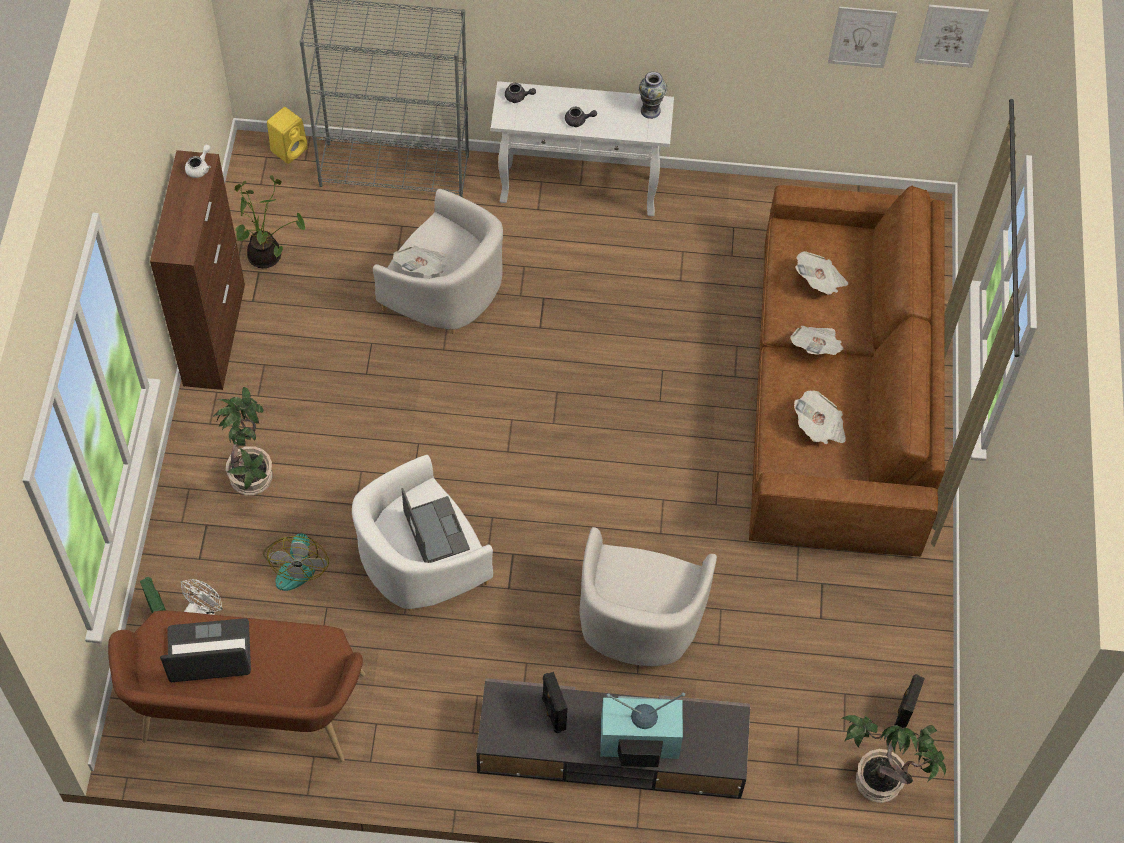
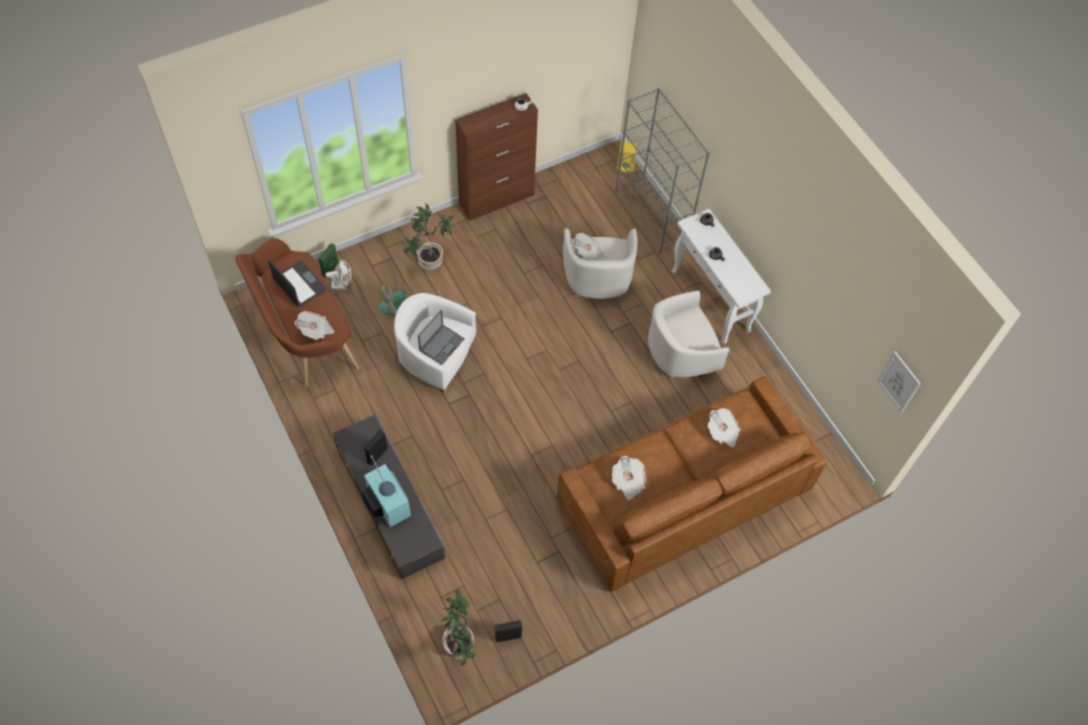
camera: 55 degrees right, 0 degrees up
potted plant [234,175,306,268] -> none
white armchair [580,527,717,666] -> white armchair moved to [648,291,729,379]
vase [639,72,667,119] -> none
newspaper [790,326,844,355] -> newspaper moved to [294,311,334,340]
picture [828,7,897,68] -> none

